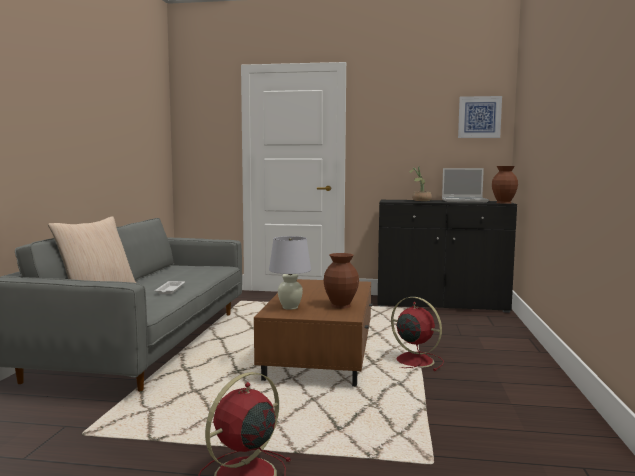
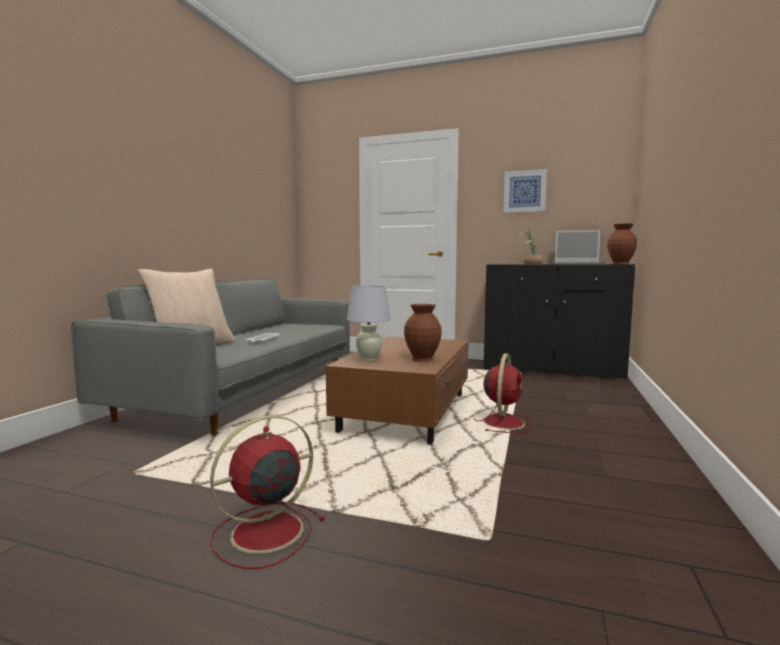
camera: 10 degrees right, 0 degrees up
red fan [391,297,444,371] -> red fan turned 60 degrees clockwise [474,353,535,433]
picture [458,96,502,138] -> picture moved to [503,169,547,213]

